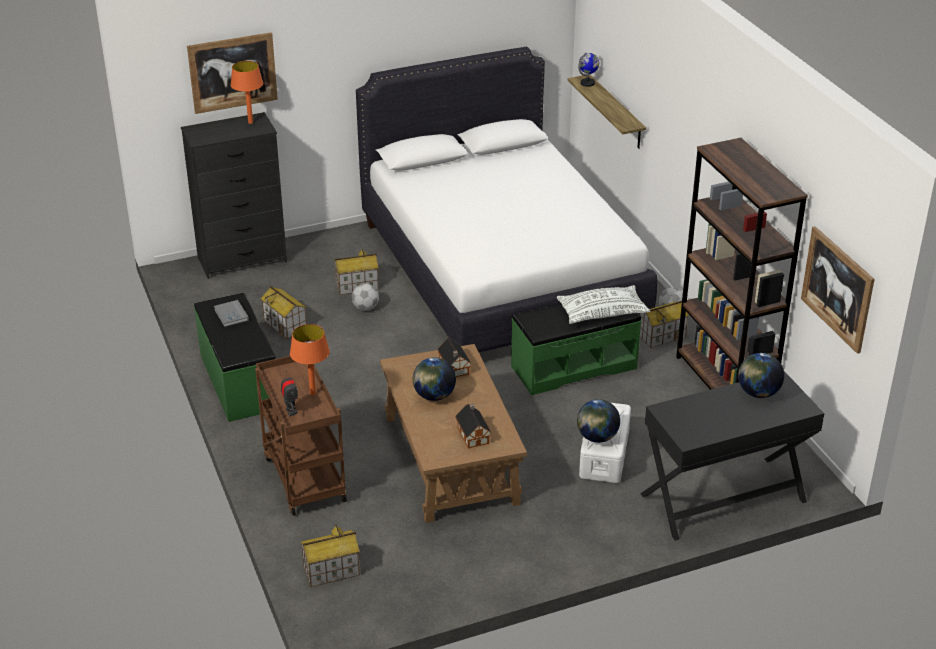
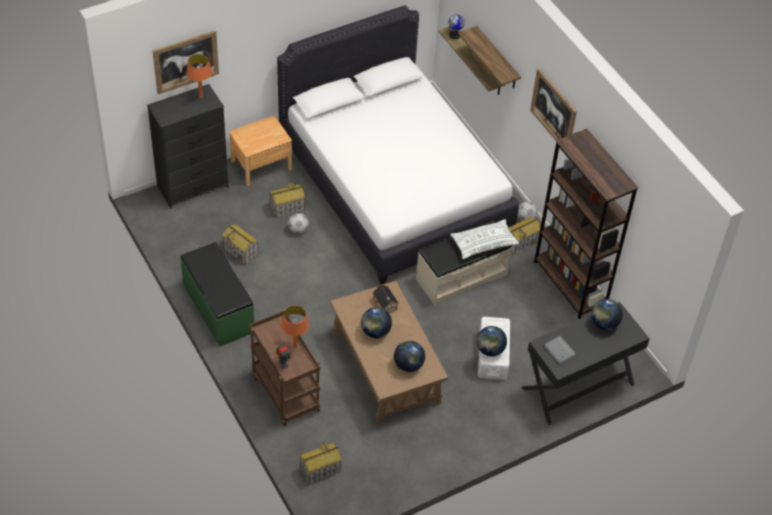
camera: 10 degrees left, 15 degrees up
grey book [214,300,249,327] -> grey book moved to [544,336,576,364]
toy house [455,404,491,449] -> globe [394,340,425,372]
green bench [511,304,642,395] -> beige bench [416,220,512,305]
picture [801,226,875,354] -> picture moved to [530,69,577,140]
none -> brown nightstand [229,116,292,186]
none -> shelf [458,26,521,88]

